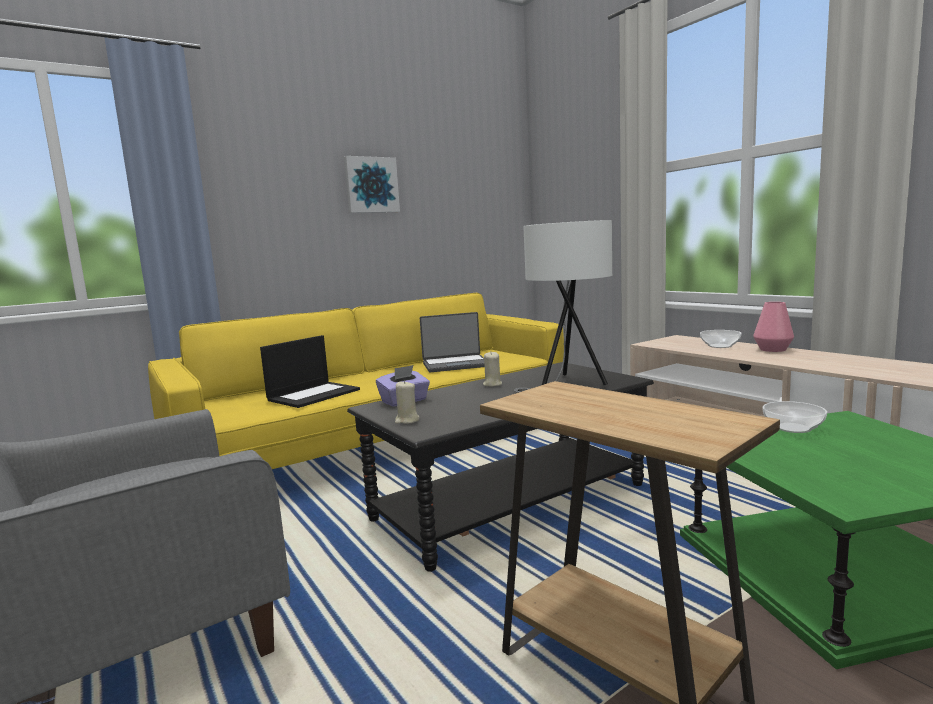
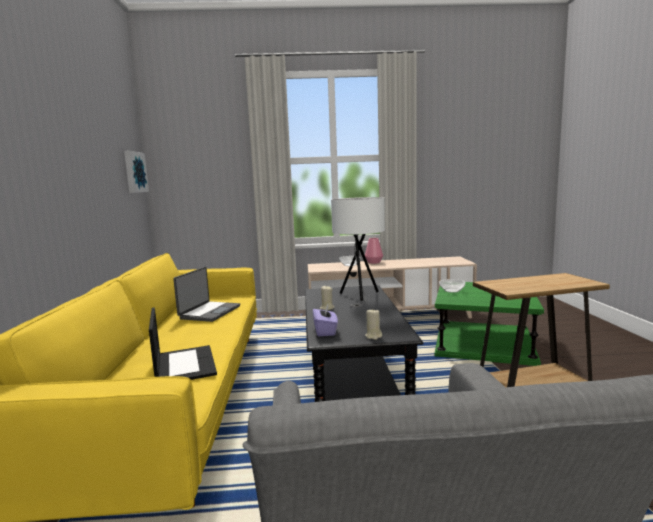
camera: 60 degrees left, 0 degrees up
picture [344,156,400,213] -> picture moved to [124,150,149,193]

